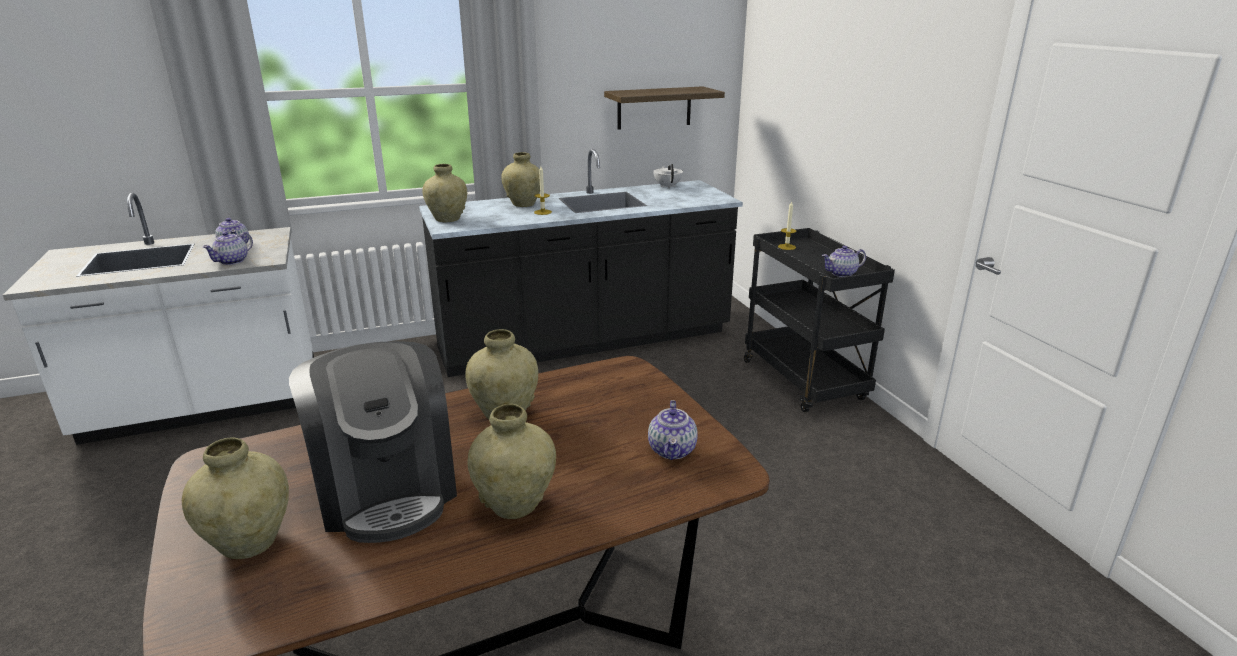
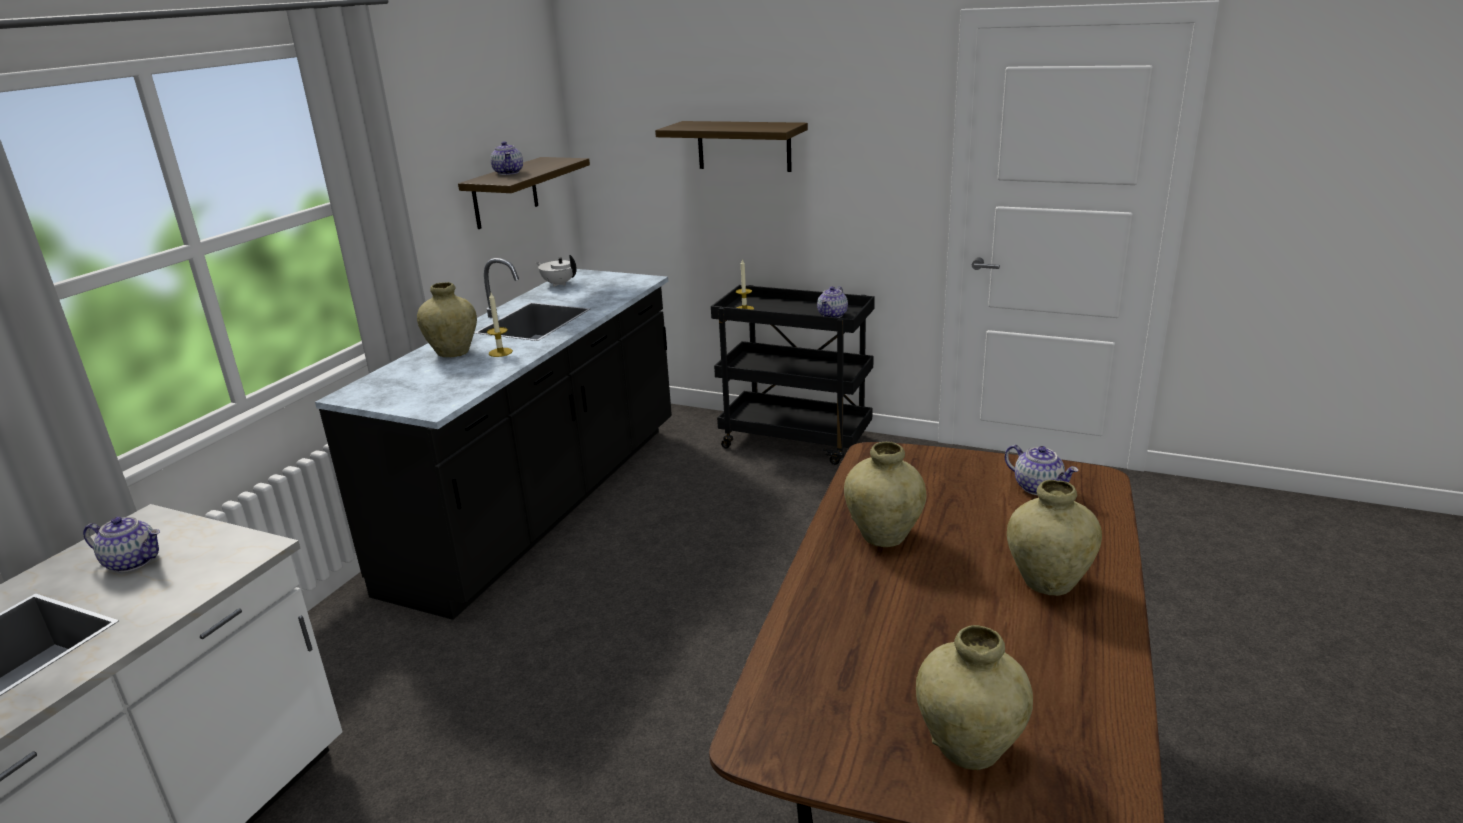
camera: 45 degrees left, 0 degrees up
teapot [202,232,253,265] -> teapot moved to [491,141,523,175]
coffee machine [289,341,457,543] -> none
beige vase [422,164,467,223] -> none
none -> shelf [655,121,808,172]

